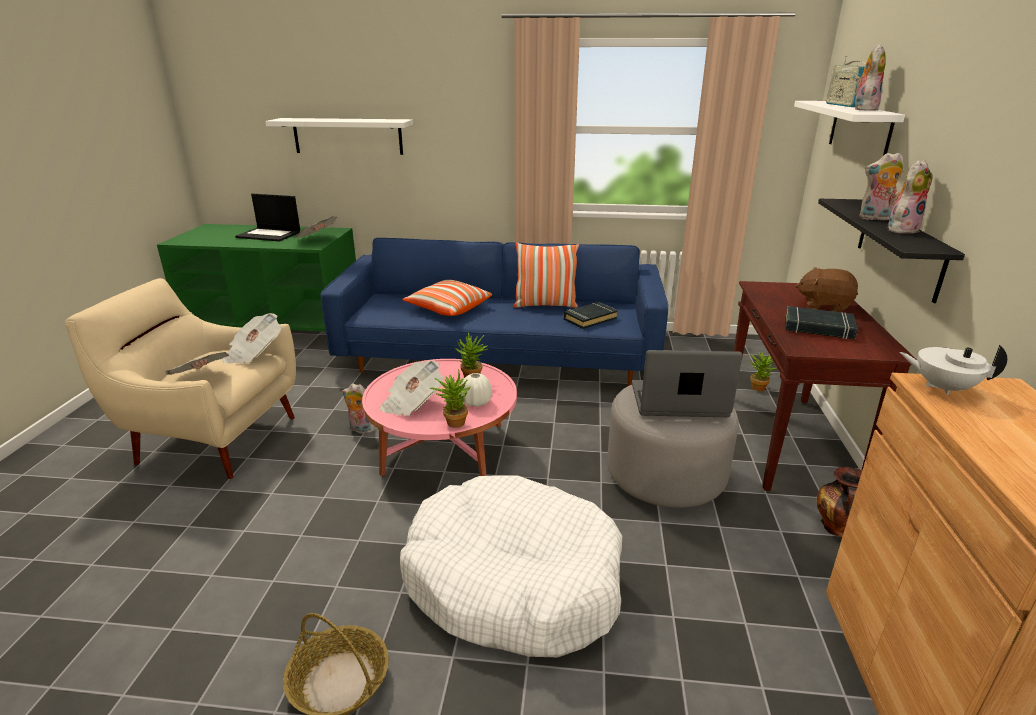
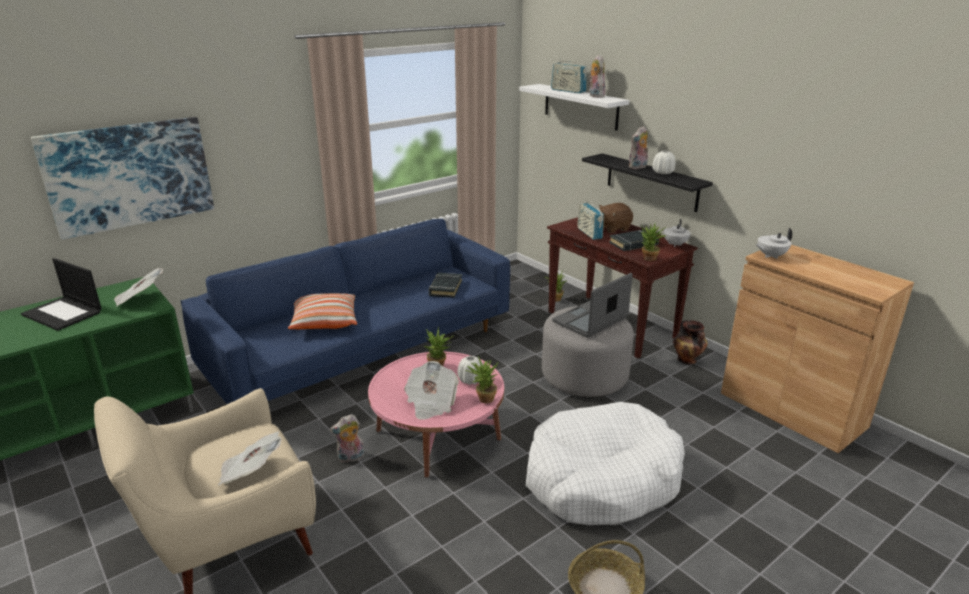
camera: 45 degrees left, 0 degrees up
newspaper [222,313,281,364] -> none
laptop [235,193,300,242] -> laptop turned 60 degrees clockwise [21,258,102,331]
white shelf [265,118,413,155] -> picture [31,117,214,240]
pillow [513,242,579,308] -> none
plush toy [888,160,933,234] -> white vase [652,151,675,174]
none -> radio [577,198,604,240]
none -> potted plant [641,223,667,261]
none -> white teapot [664,219,691,247]

